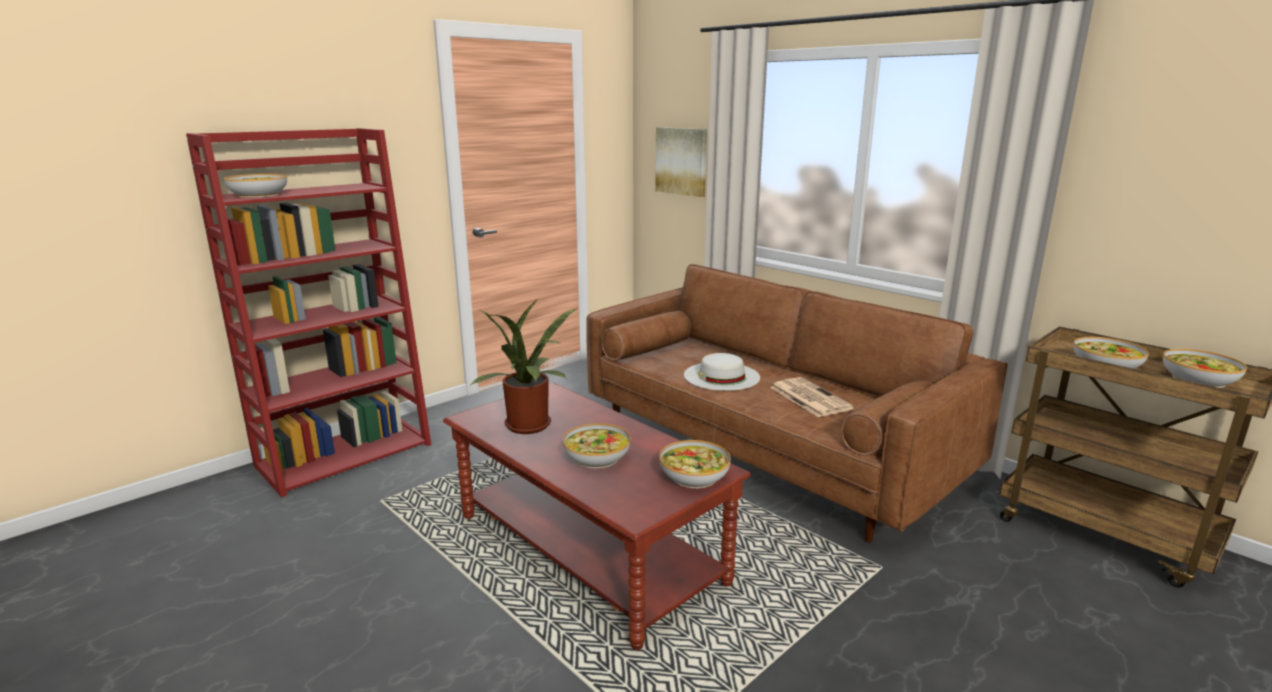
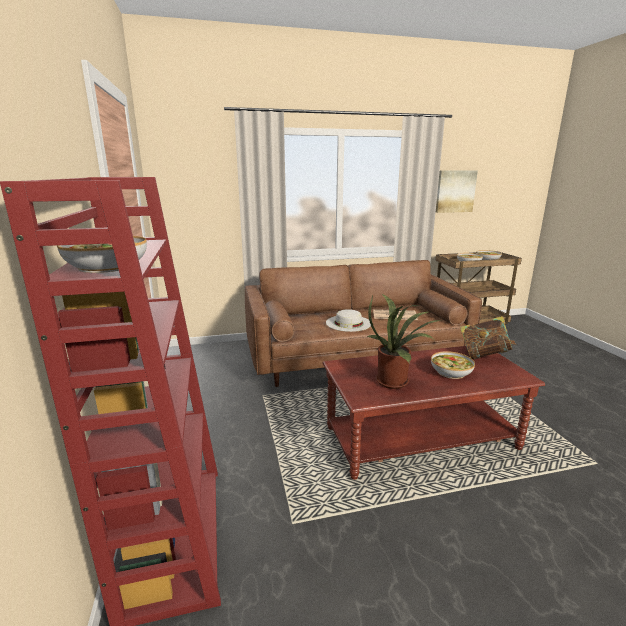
camera: 60 degrees left, 0 degrees up
picture [655,127,707,197] -> picture moved to [436,171,478,213]
bowl [659,440,731,488] -> book [460,316,516,359]

